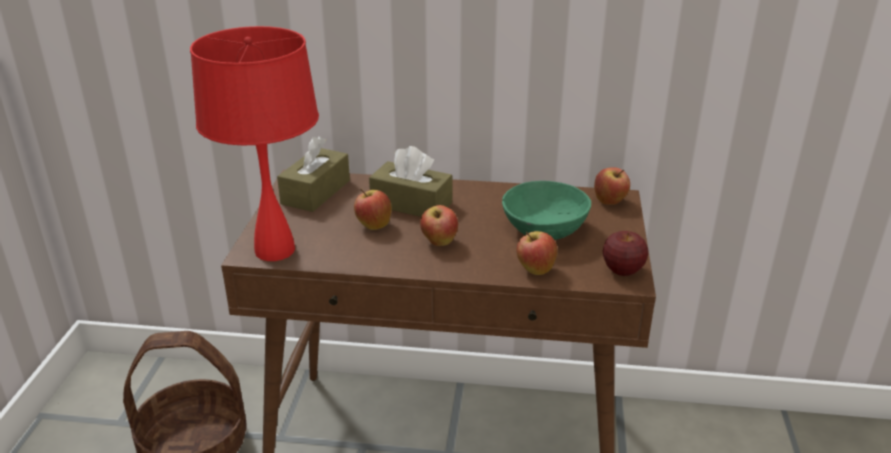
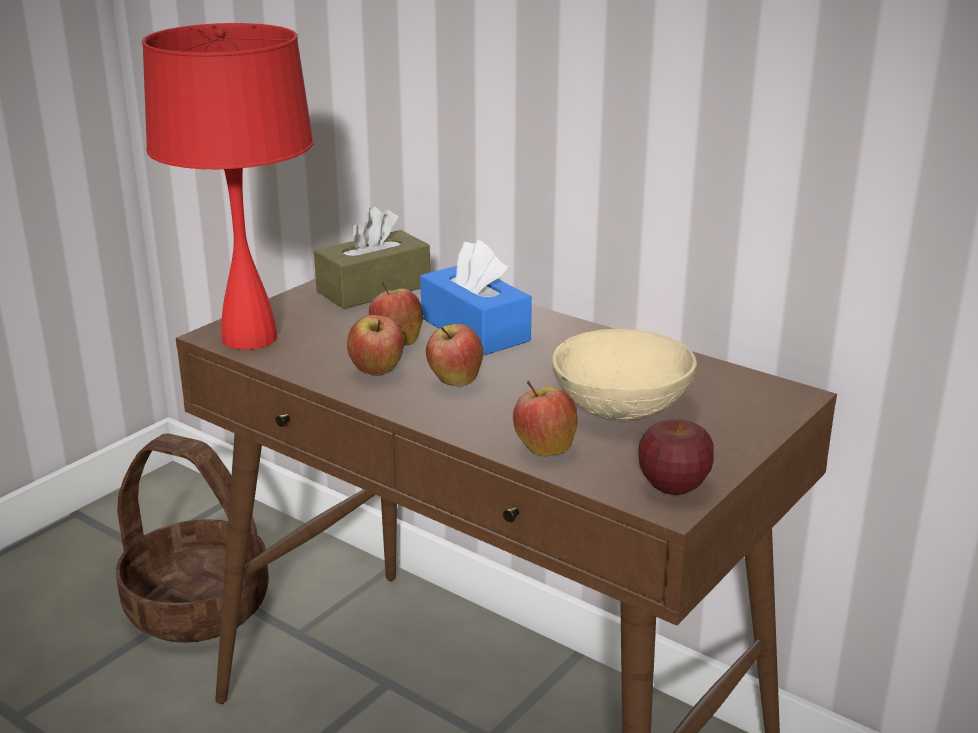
camera: 30 degrees right, 5 degrees down
brown tissue box [369,146,452,217] -> blue tissue box [420,240,532,356]
green bowl [502,181,591,240] -> beige bowl [552,329,697,420]
apple [594,167,630,205] -> apple moved to [347,315,404,376]

